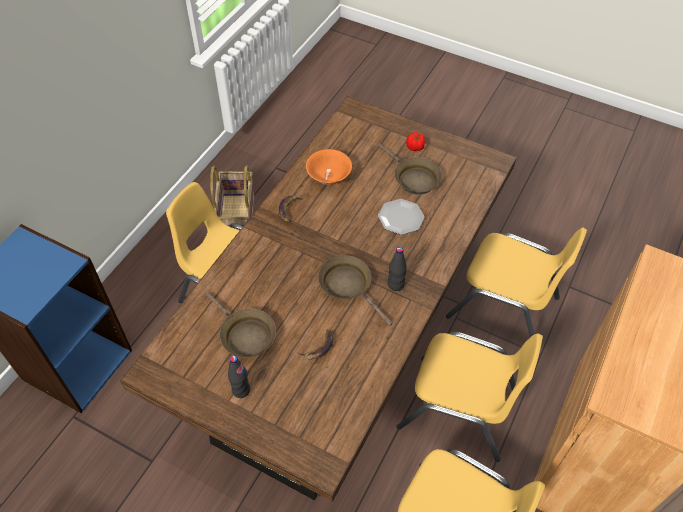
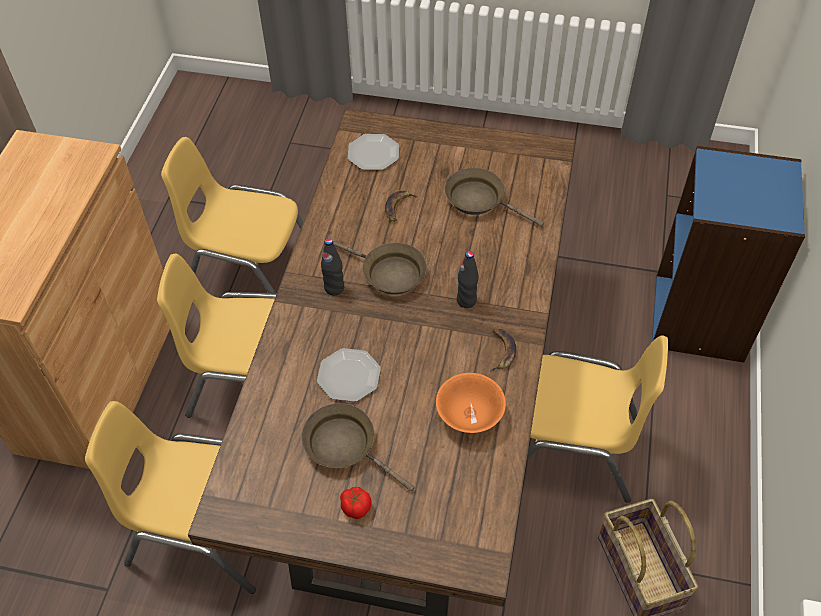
camera: 165 degrees right, 0 degrees up
black bottle [228,355,250,398] -> black bottle moved to [457,251,479,308]
none -> plate [348,134,399,170]

